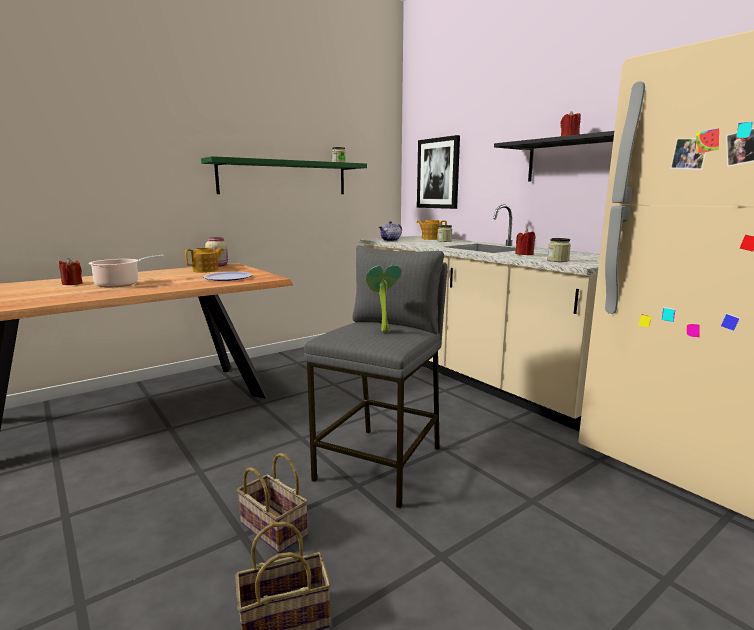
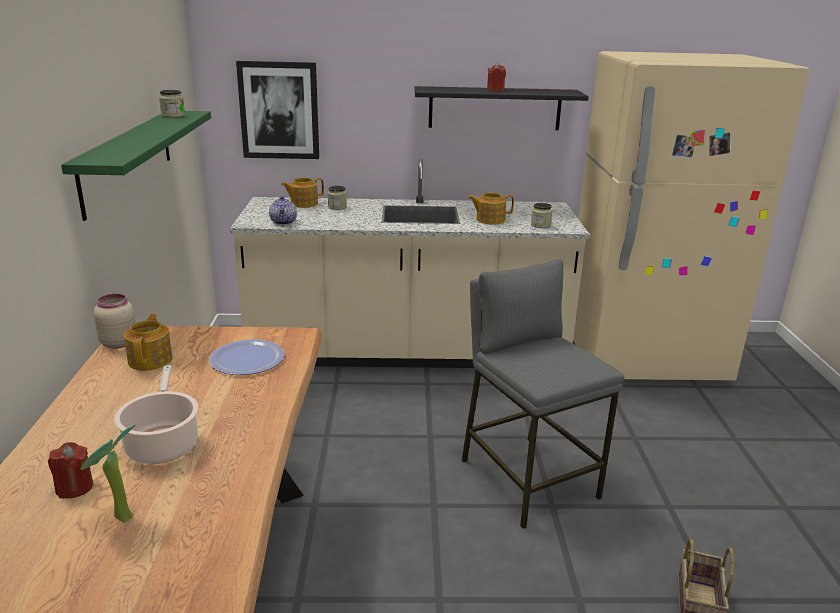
camera: 55 degrees left, 10 degrees up
basket [237,453,308,554] -> none
potted plant [366,265,402,332] -> potted plant moved to [81,424,135,523]
red candle [515,229,535,255] -> teapot [468,193,514,225]

